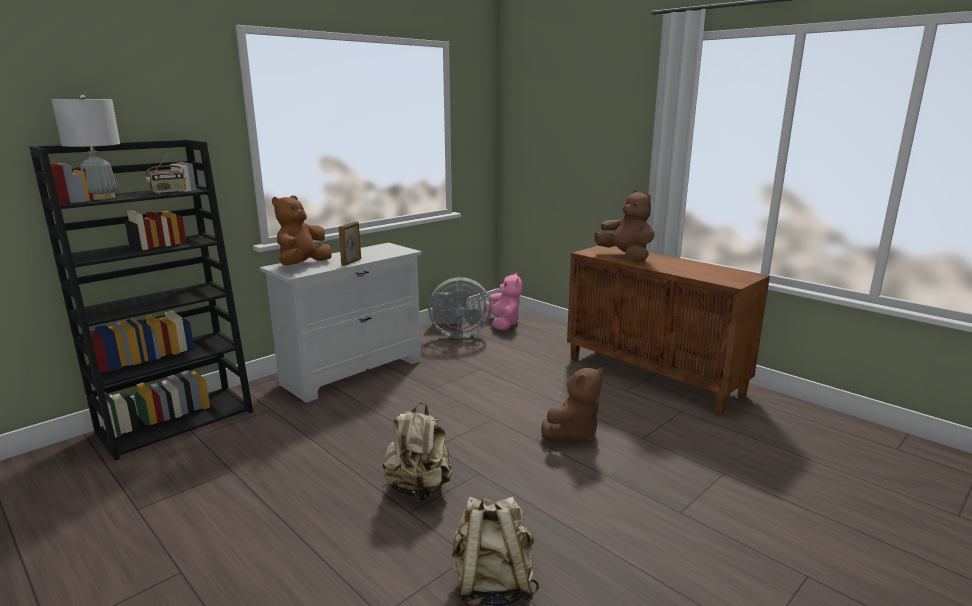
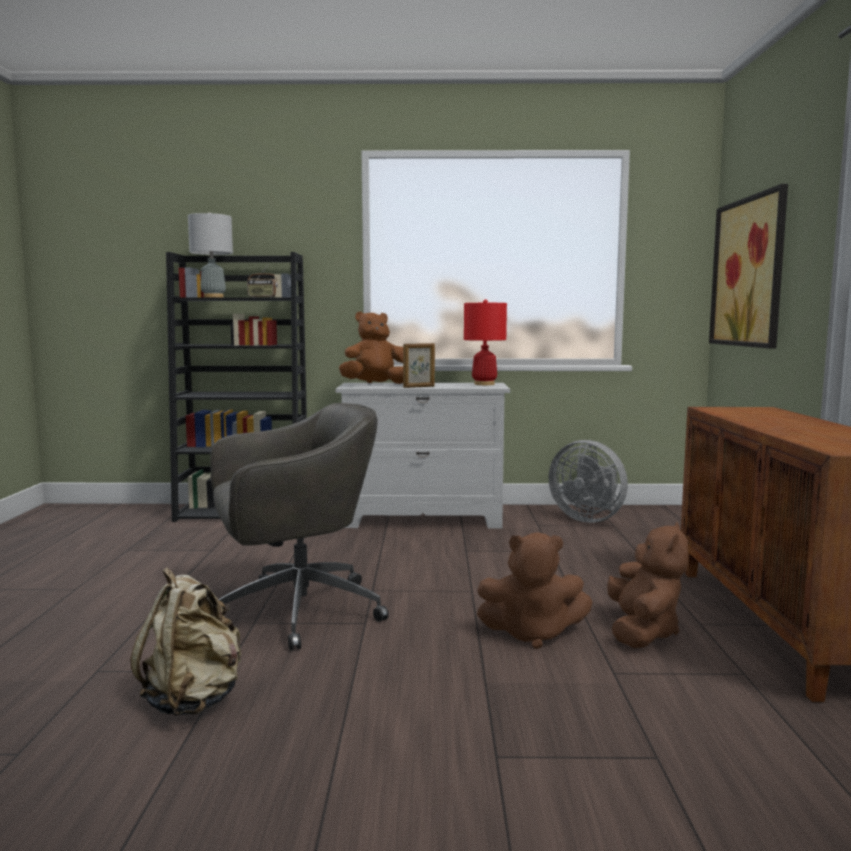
camera: 45 degrees right, 10 degrees down
beige backpack [383,402,452,501] -> grey office chair [211,403,389,650]
pink plush toy [486,272,522,330] -> none
brown plush toy [595,190,655,262] -> brown plush toy moved to [607,522,688,648]
none -> red table lamp [464,299,507,385]
none -> picture [709,184,788,349]

